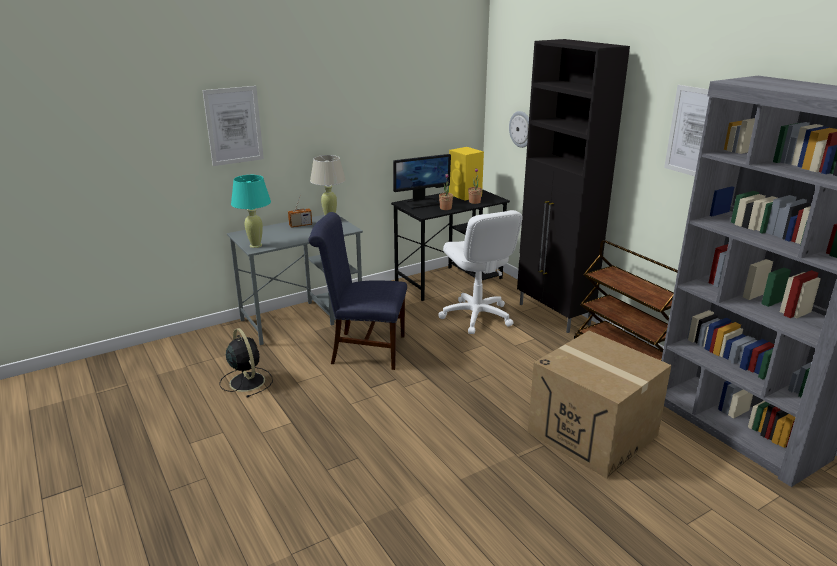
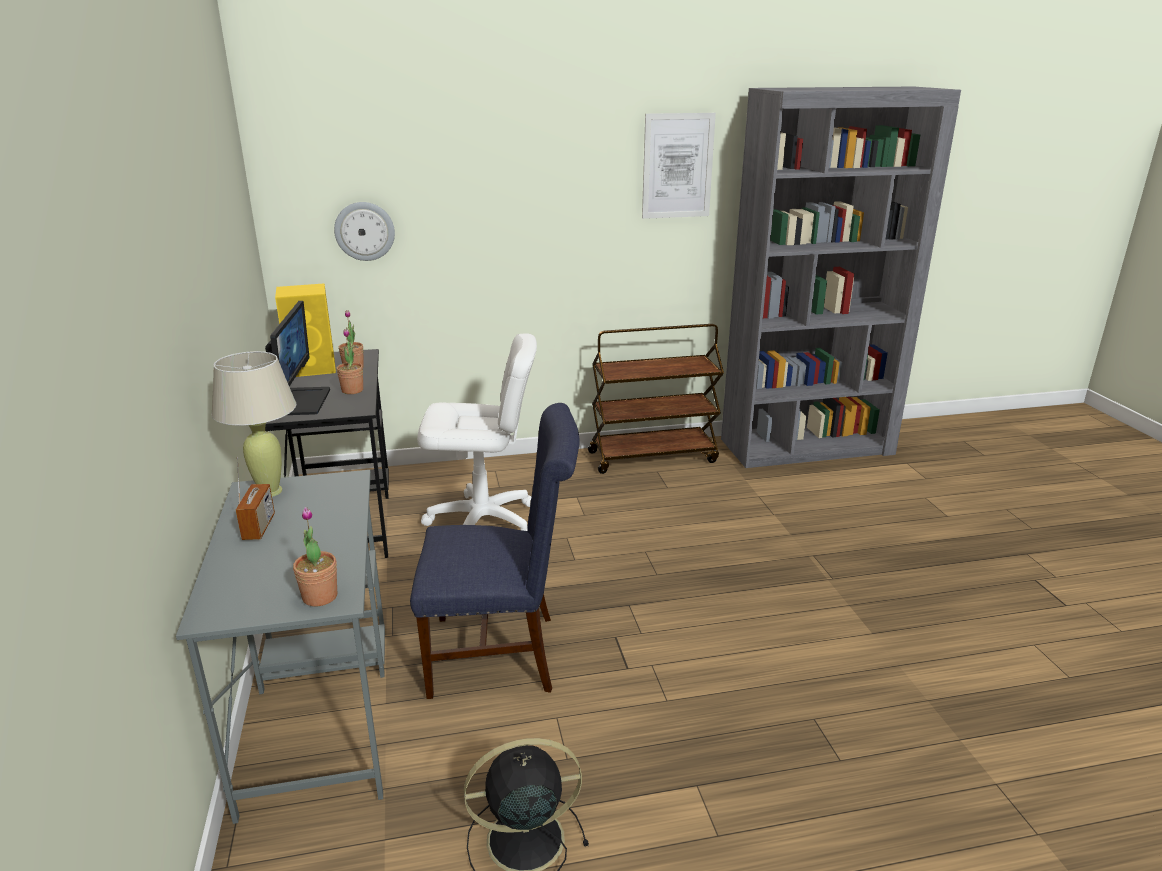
camera: 70 degrees left, 0 degrees up
picture [203,86,264,166] -> none
turquoise table lamp [231,175,271,248] -> potted plant [293,507,337,606]
blue chair [308,212,407,370] -> blue chair turned 120 degrees counterclockwise [410,403,579,699]
black cabinet [517,39,630,333] -> none
cardboard box [528,331,671,479] -> none

